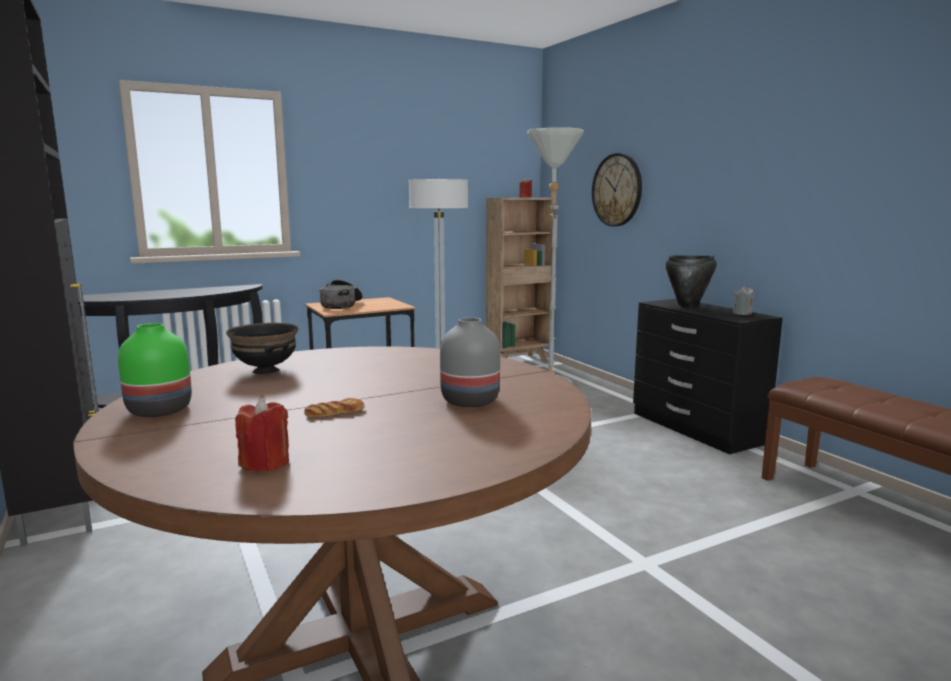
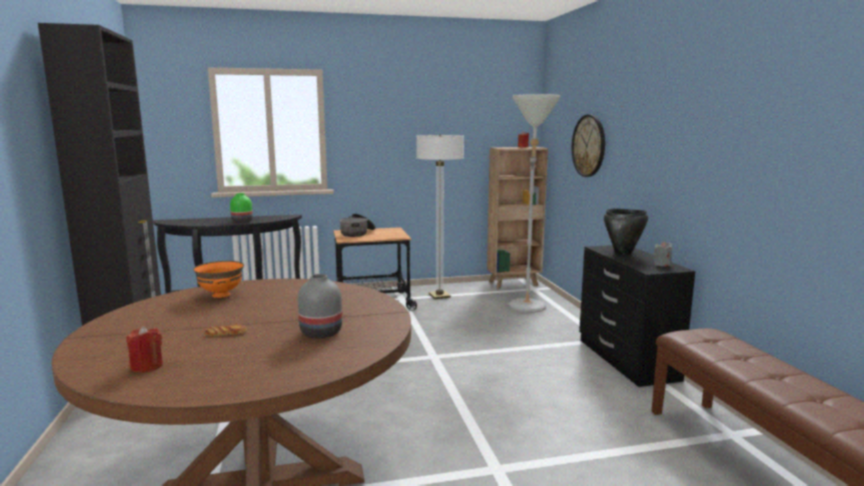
camera: 15 degrees right, 0 degrees up
green vase [118,323,192,417] -> green vase moved to [230,193,253,223]
black bowl [226,323,299,374] -> orange bowl [193,261,244,298]

